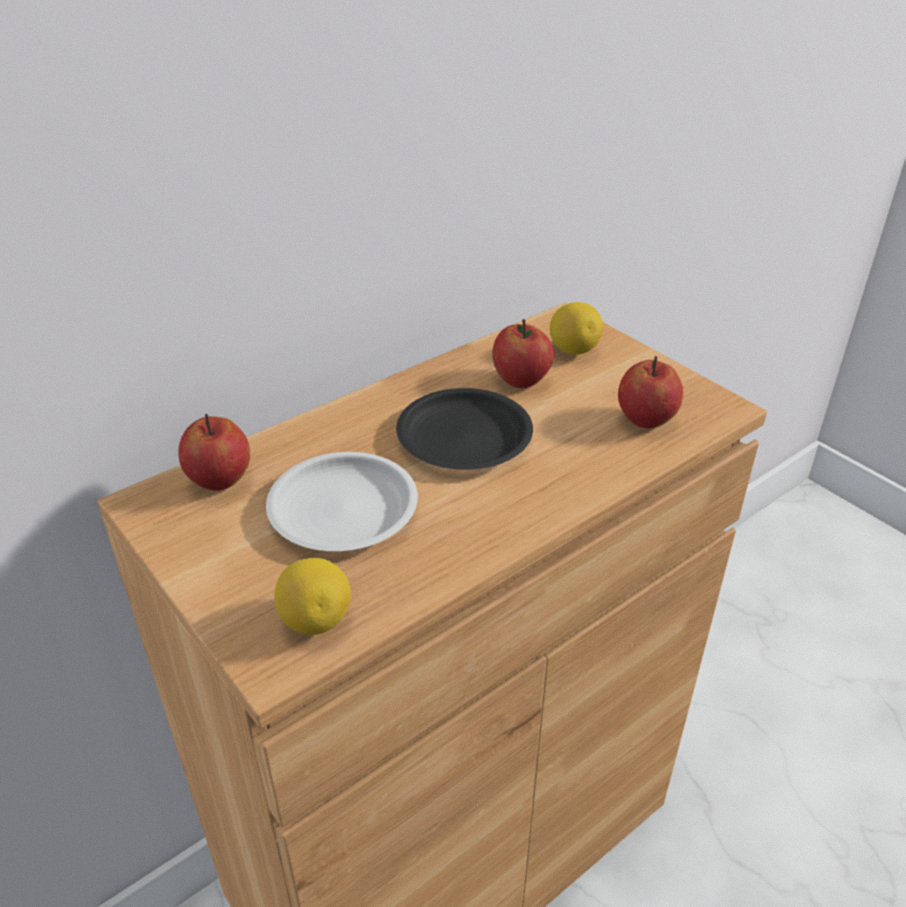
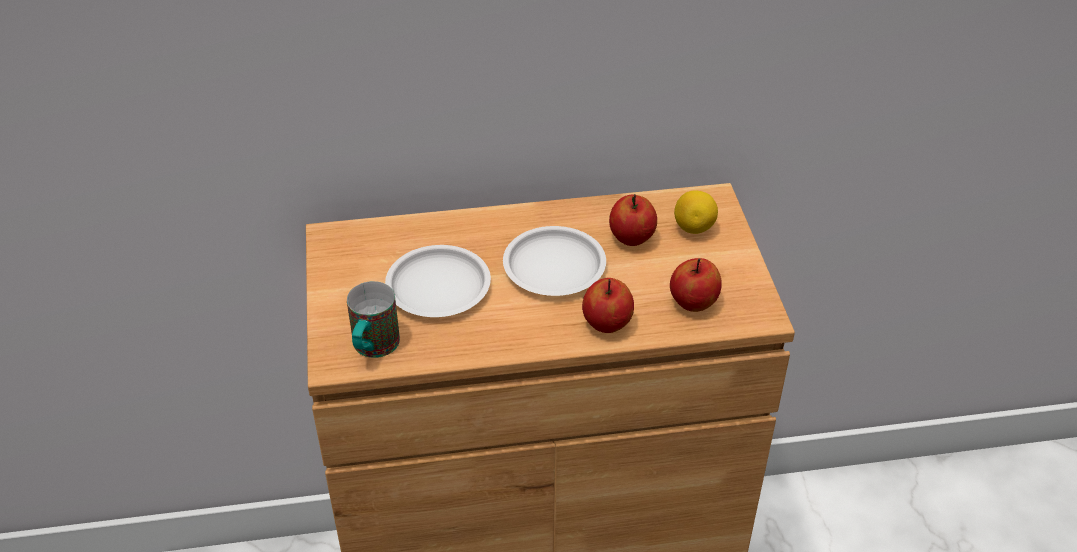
camera: 30 degrees right, 5 degrees up
apple [178,414,250,491] -> apple moved to [582,278,634,333]
lemon [274,558,351,635] -> mug [347,281,400,358]
black plate [396,388,533,470] -> white plate [503,226,606,296]

